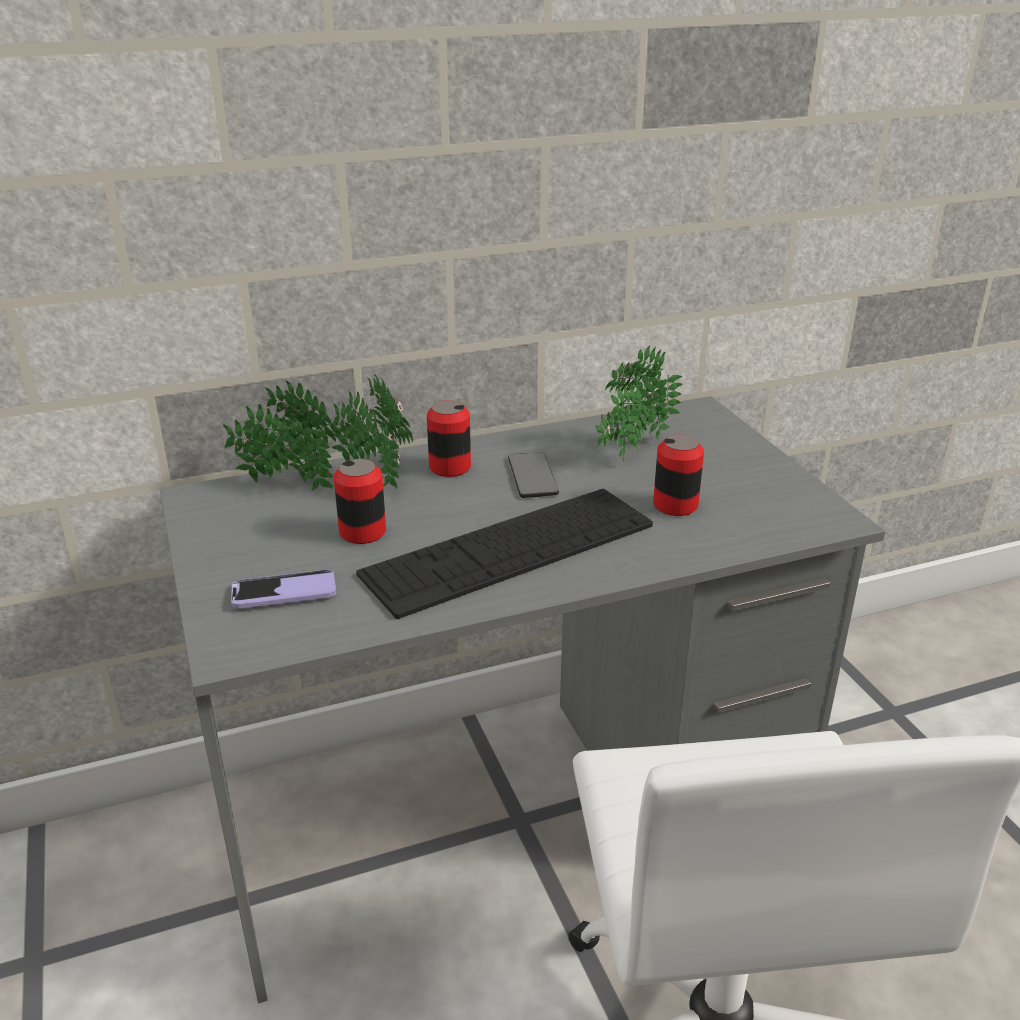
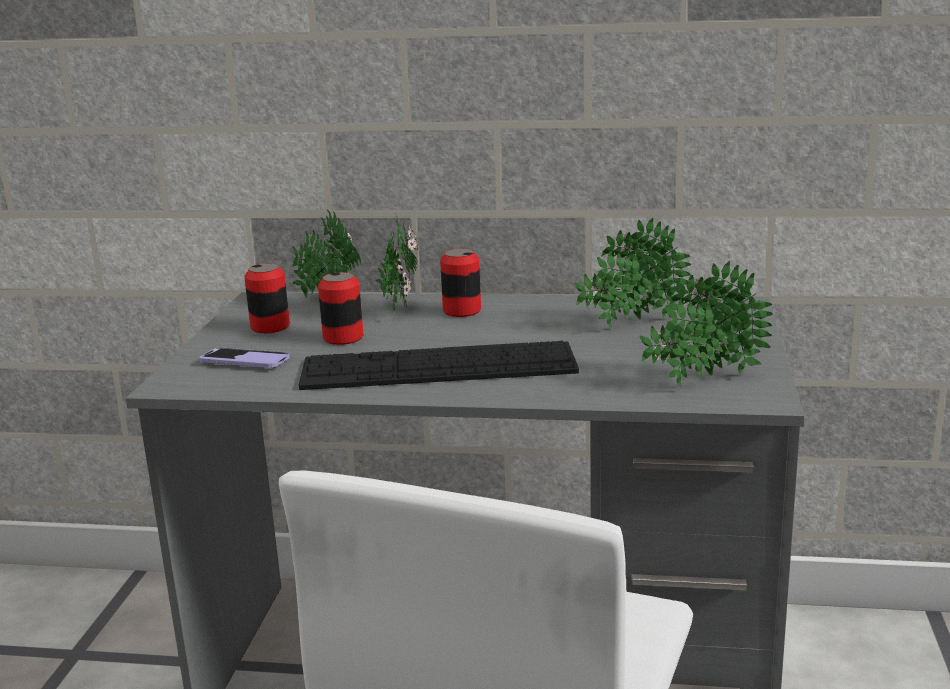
camera: 30 degrees right, 10 degrees down
phone [508,452,559,498] -> none
can [653,434,704,516] -> can moved to [244,263,290,333]
none -> potted plant [640,261,773,388]

